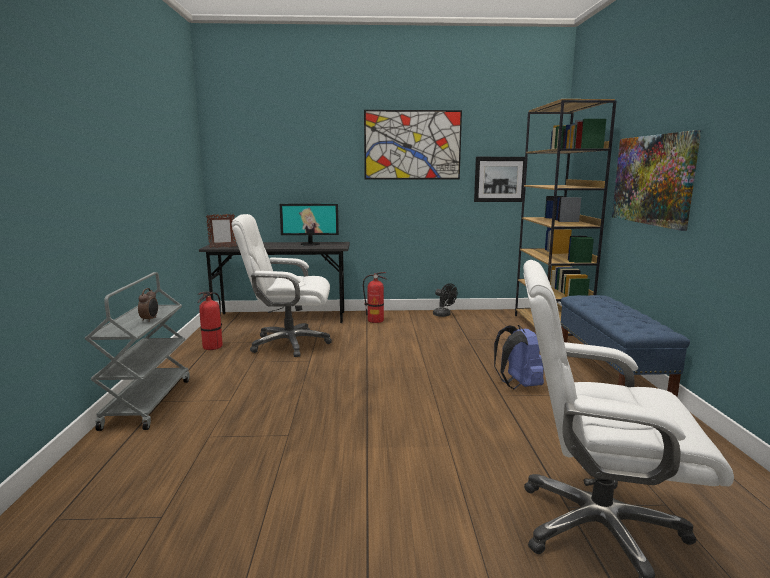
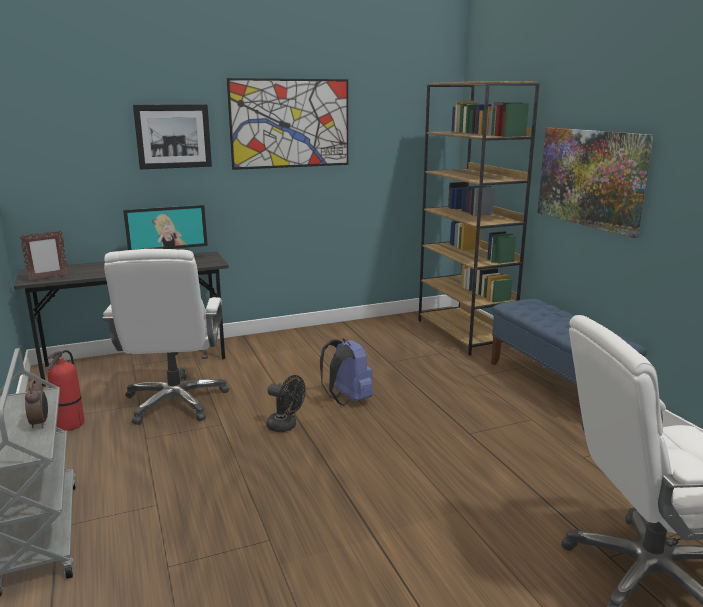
camera: 20 degrees left, 5 degrees up
white office chair [232,214,332,357] -> white office chair turned 75 degrees counterclockwise [102,249,229,425]
fire extinguisher [363,272,387,323] -> none
black fan [433,283,457,317] -> black fan moved to [266,375,306,432]
picture [474,157,528,202] -> picture moved to [133,104,212,169]
blue backpack [494,325,544,389] -> blue backpack moved to [320,338,373,406]

